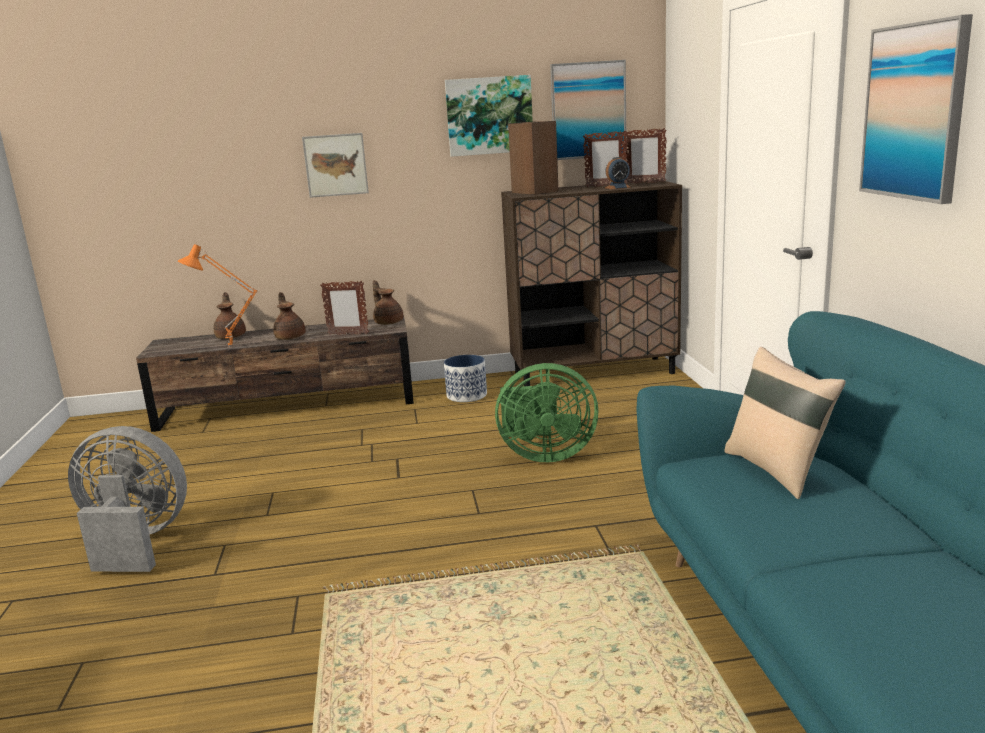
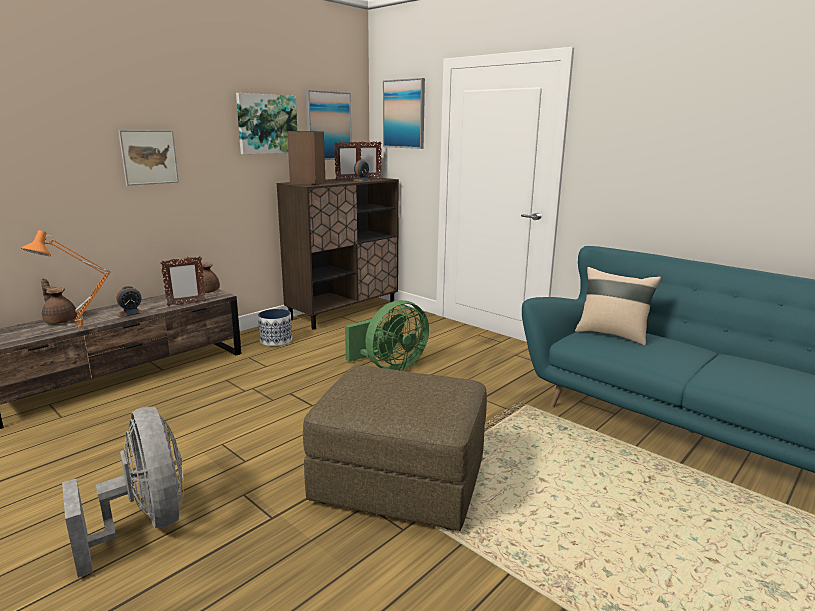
camera: 40 degrees left, 0 degrees up
grey fan [68,426,187,572] -> grey fan turned 90 degrees clockwise [62,407,184,578]
brown teapot [273,292,306,340] -> alarm clock [116,286,144,317]
picture [859,14,973,204] -> picture moved to [383,78,425,149]
none -> brown ottoman [303,365,487,531]

